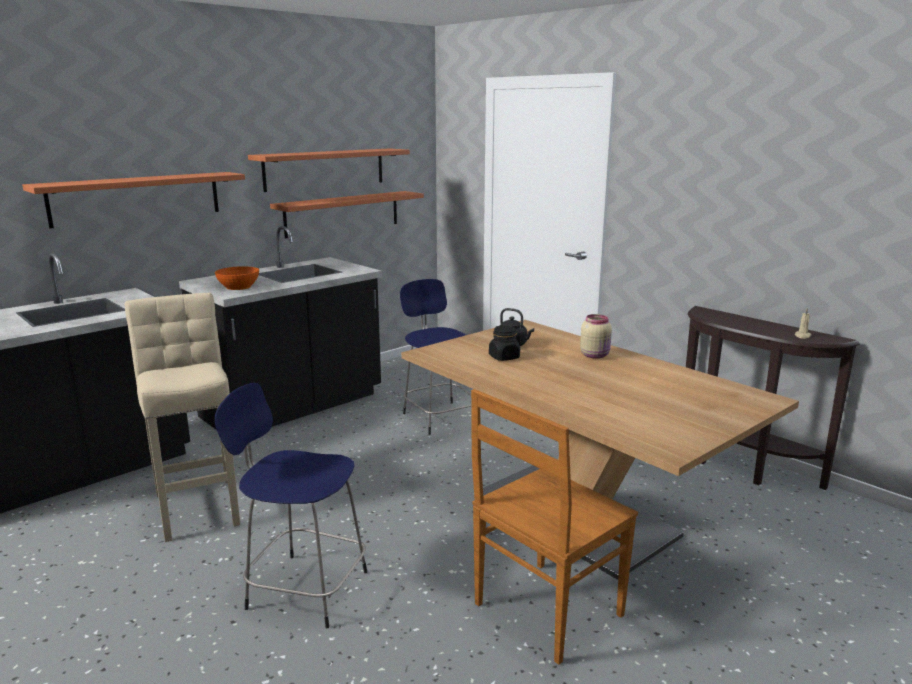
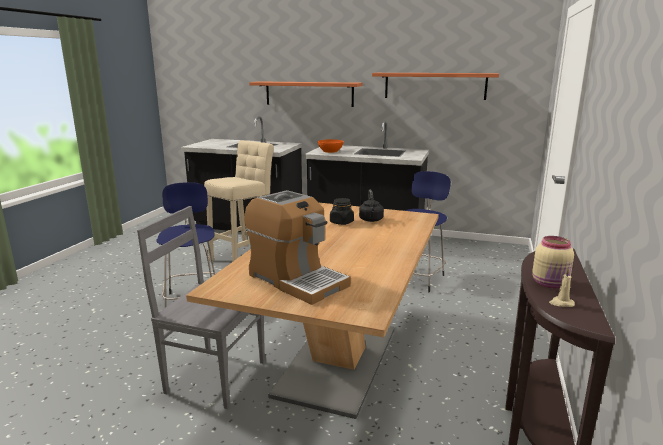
camera: 60 degrees right, 0 degrees up
shelf [270,191,424,239] -> none
brown chair [471,389,638,665] -> grey chair [137,206,265,409]
beige jar [580,314,612,359] -> beige jar moved to [532,236,574,288]
none -> coffee machine [244,190,351,305]

